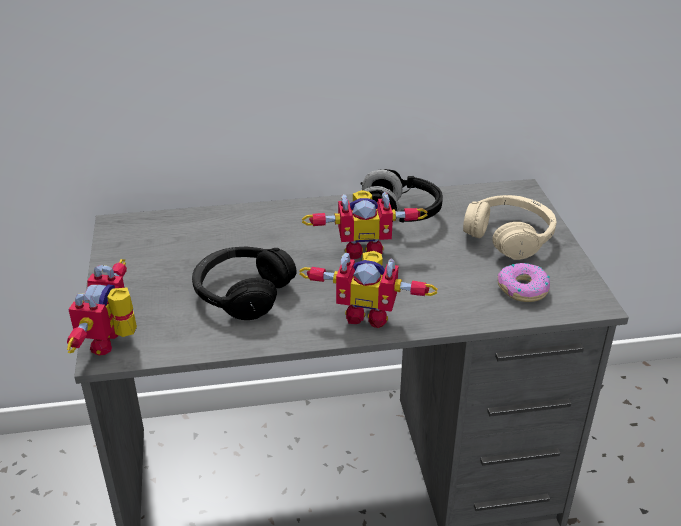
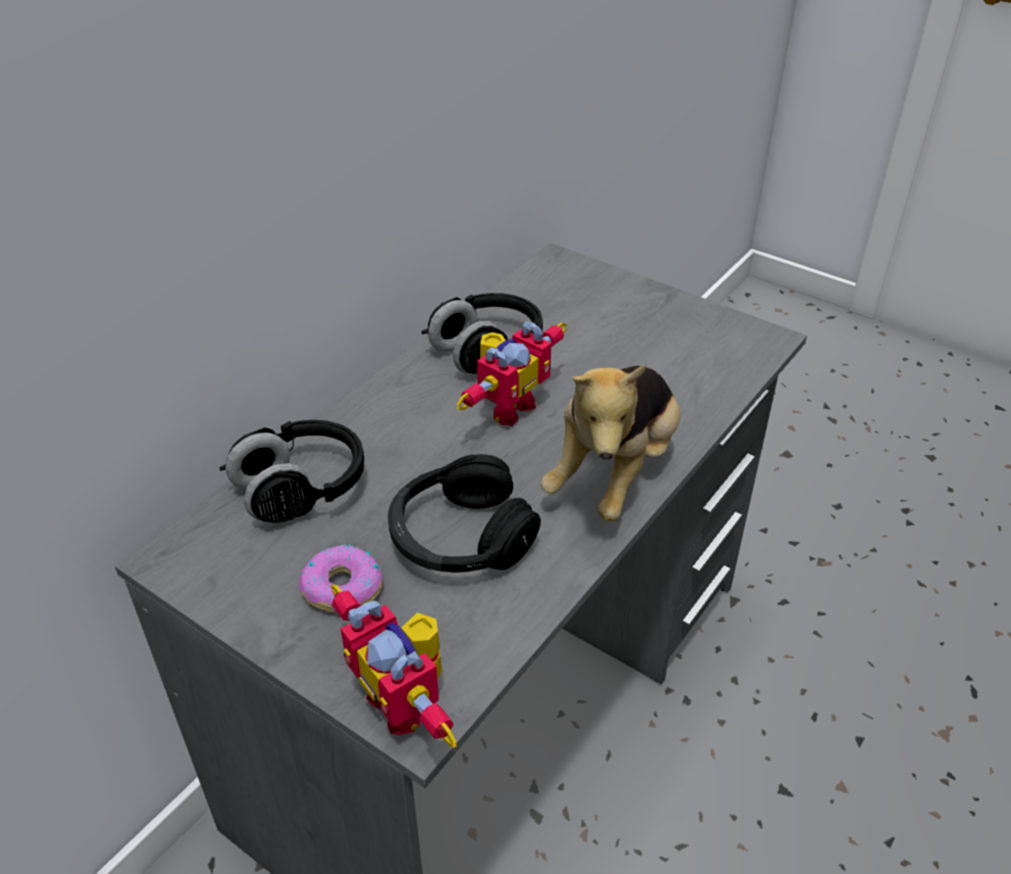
camera: 45 degrees left, 5 degrees up
toy robot [299,251,438,328] -> plush toy [540,364,681,521]
beige headphones [463,195,557,260] -> none
donut [497,263,550,302] -> donut moved to [299,545,382,613]
none -> black headphones [219,420,364,523]

